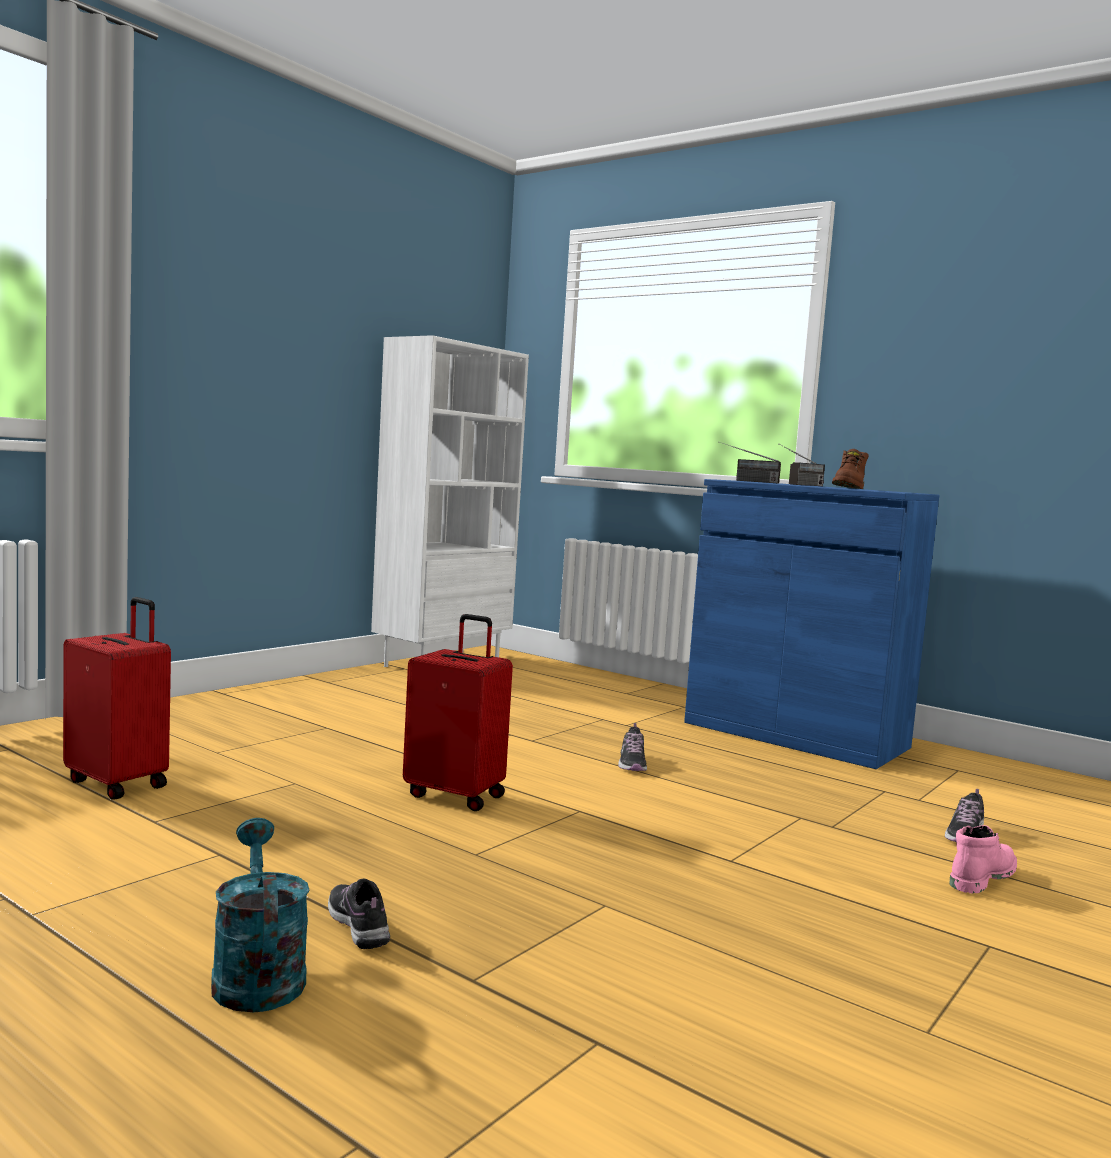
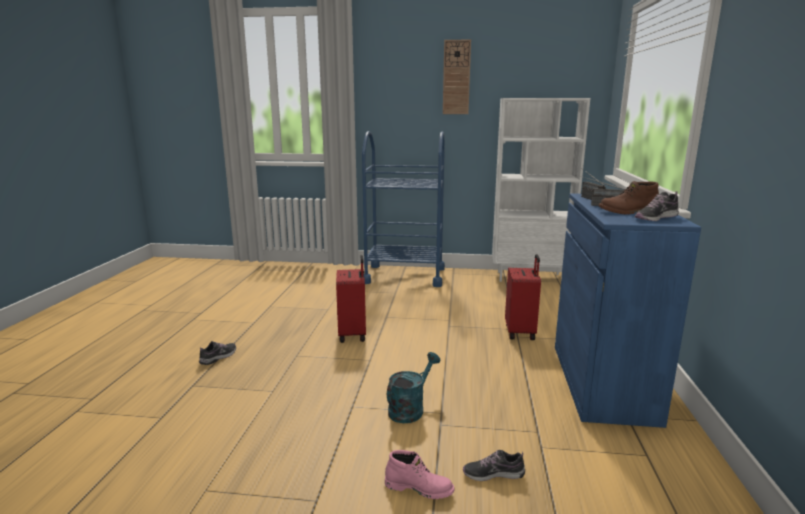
camera: 60 degrees right, 10 degrees up
red suitcase [63,597,171,800] -> red suitcase moved to [505,254,541,340]
turquoise watering can [211,818,310,1012] -> turquoise watering can moved to [387,352,440,423]
shoe [618,723,647,771] -> shoe moved to [635,191,679,221]
none -> blue cart [362,131,445,287]
none -> wall clock [443,39,471,114]

